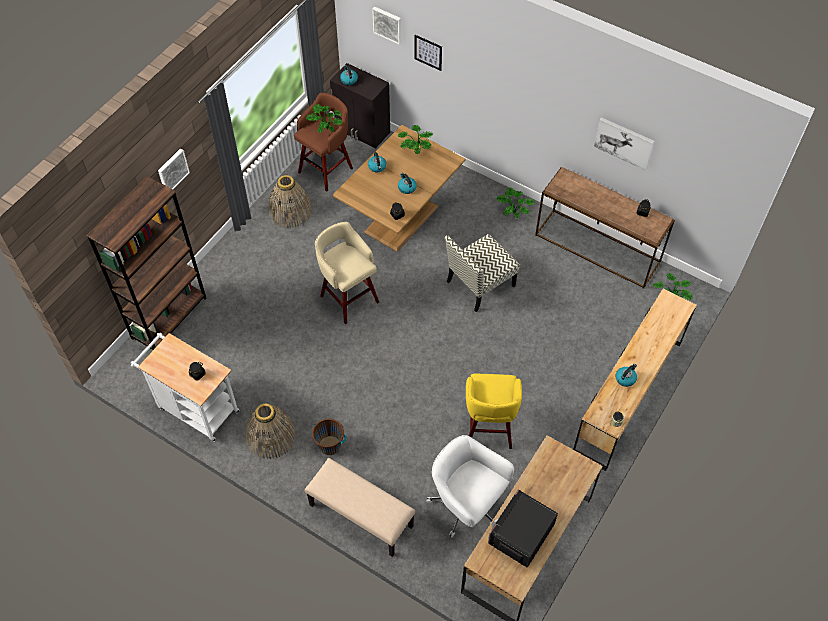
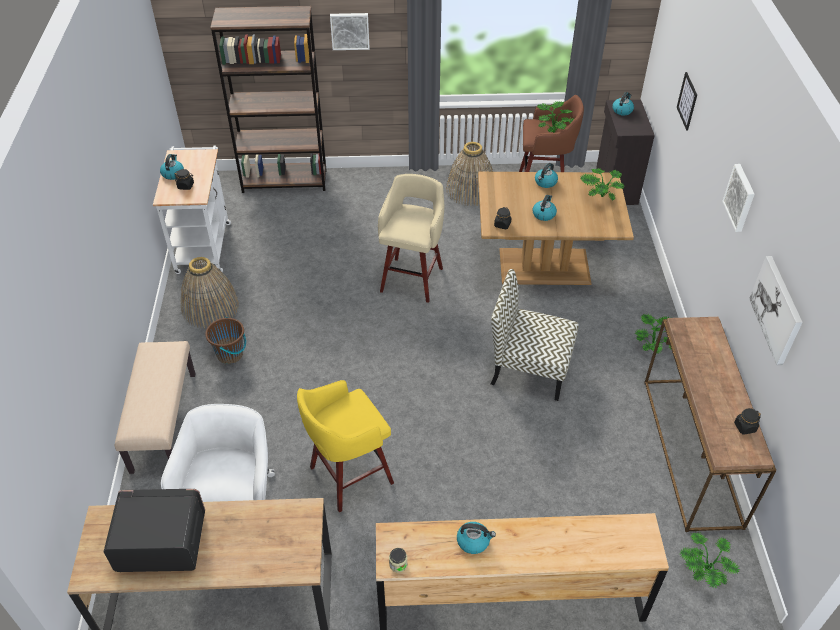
camera: 55 degrees right, 10 degrees down
picture [372,7,401,44] -> picture moved to [722,164,755,232]
none -> kettle [160,154,184,180]

